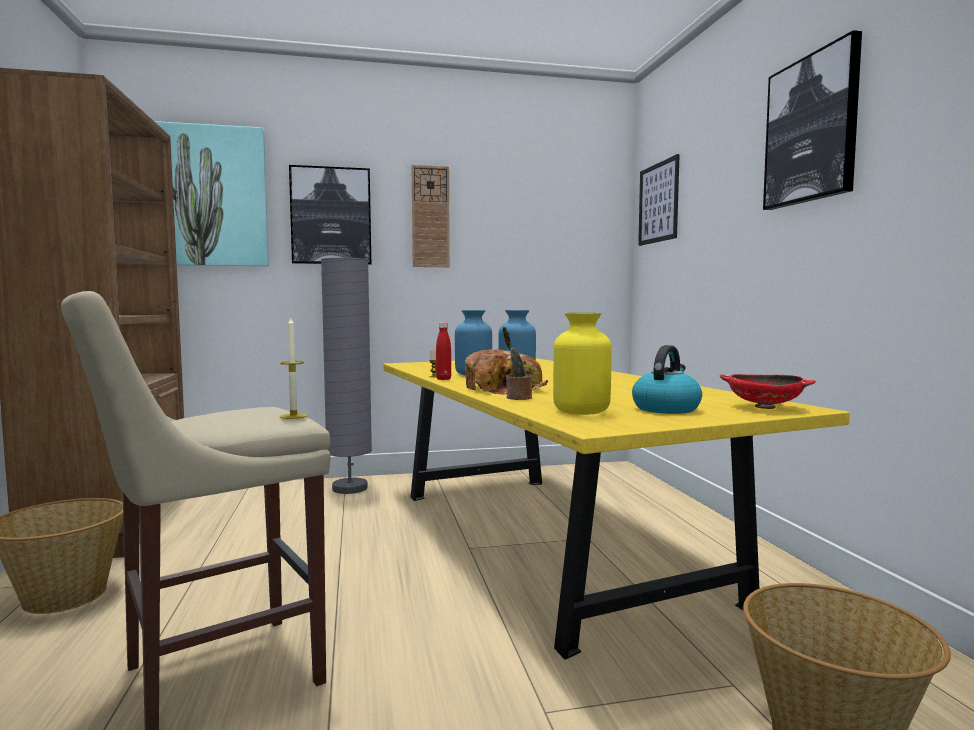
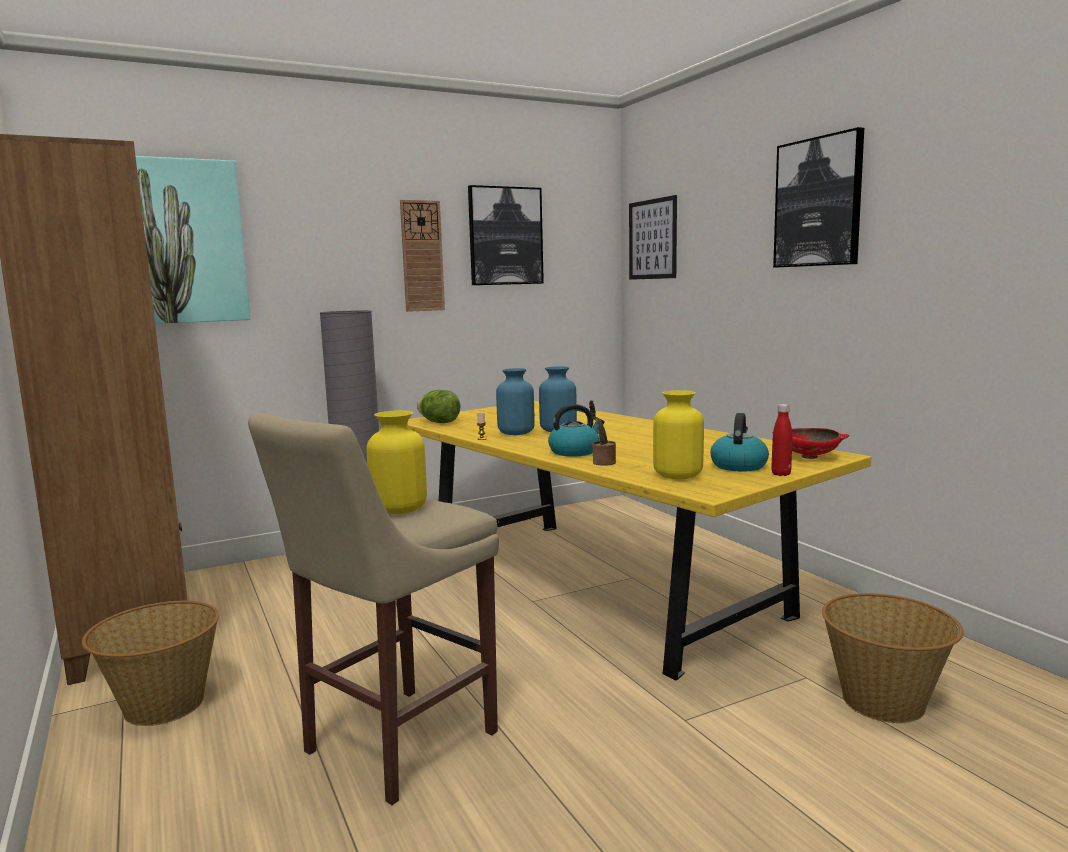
camera: 15 degrees left, 5 degrees up
candle [280,316,308,419] -> none
picture [289,165,371,265] -> picture moved to [468,185,544,285]
red bottle [436,322,451,380] -> red bottle moved to [771,404,792,476]
bread [465,349,548,395] -> kettle [548,404,605,457]
none -> yellow vase [366,410,427,514]
none -> lettuce [417,390,460,423]

